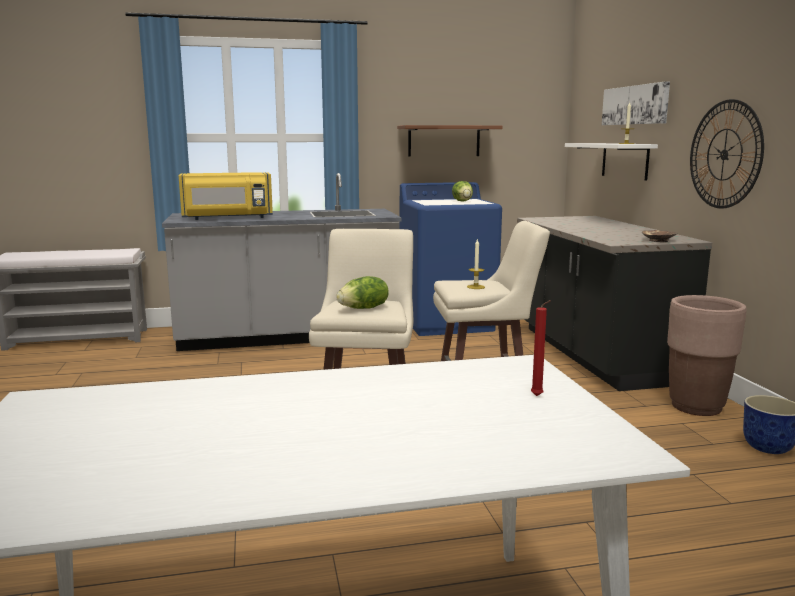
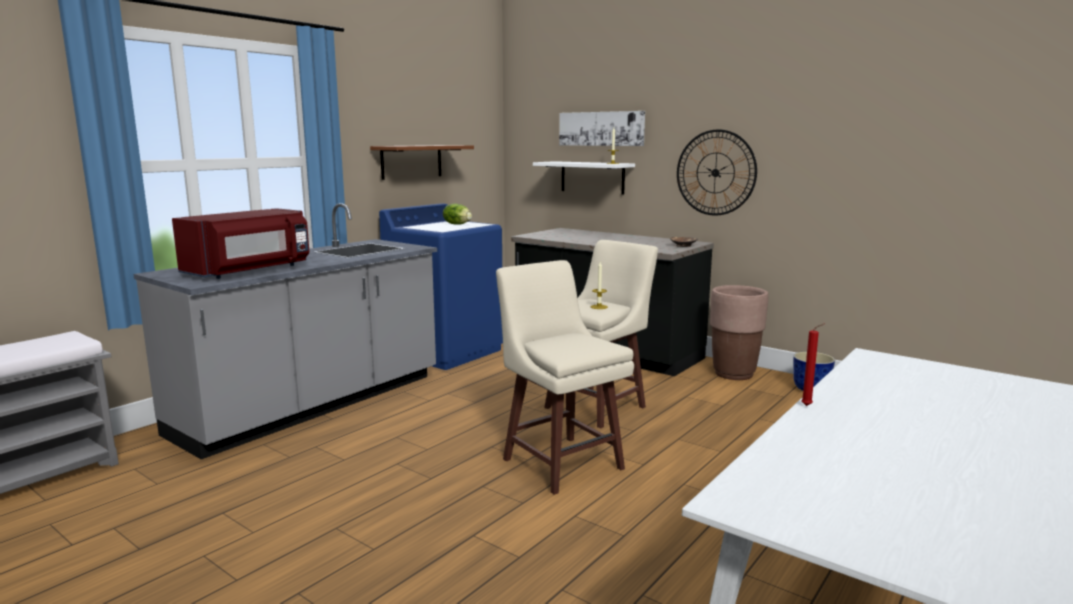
camera: 40 degrees left, 0 degrees up
yellow microwave [179,172,273,220] -> red microwave [172,208,309,279]
lettuce [336,276,389,309] -> none
red candle [531,300,551,396] -> red candle moved to [801,323,825,406]

